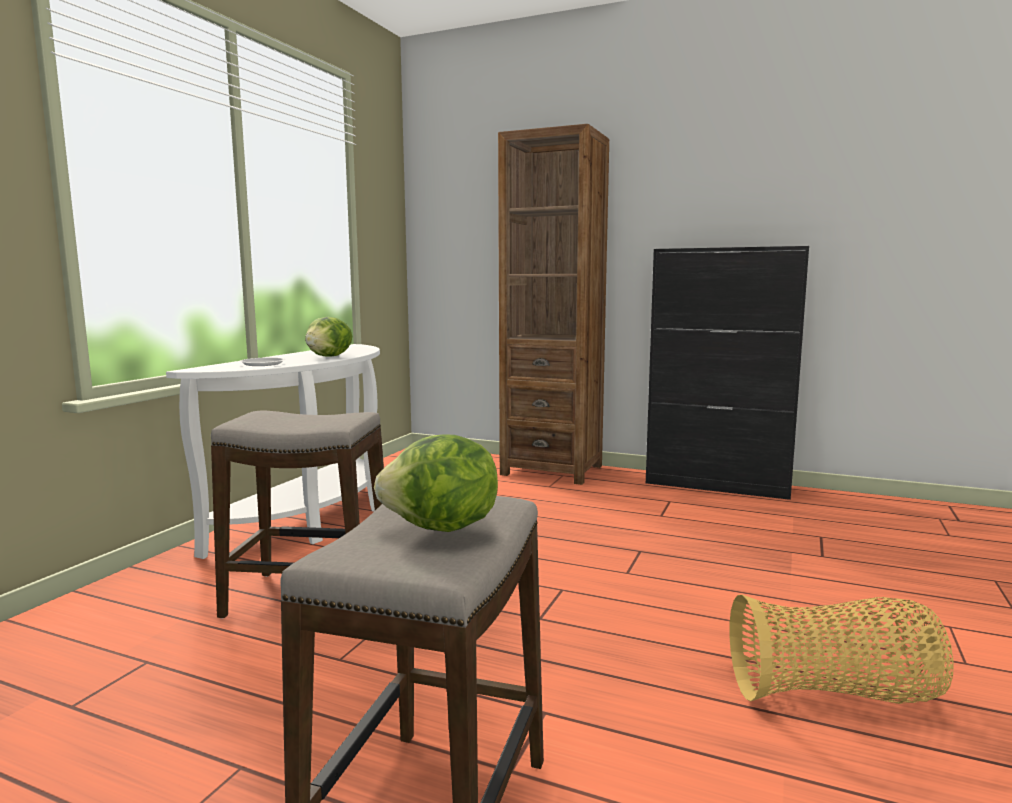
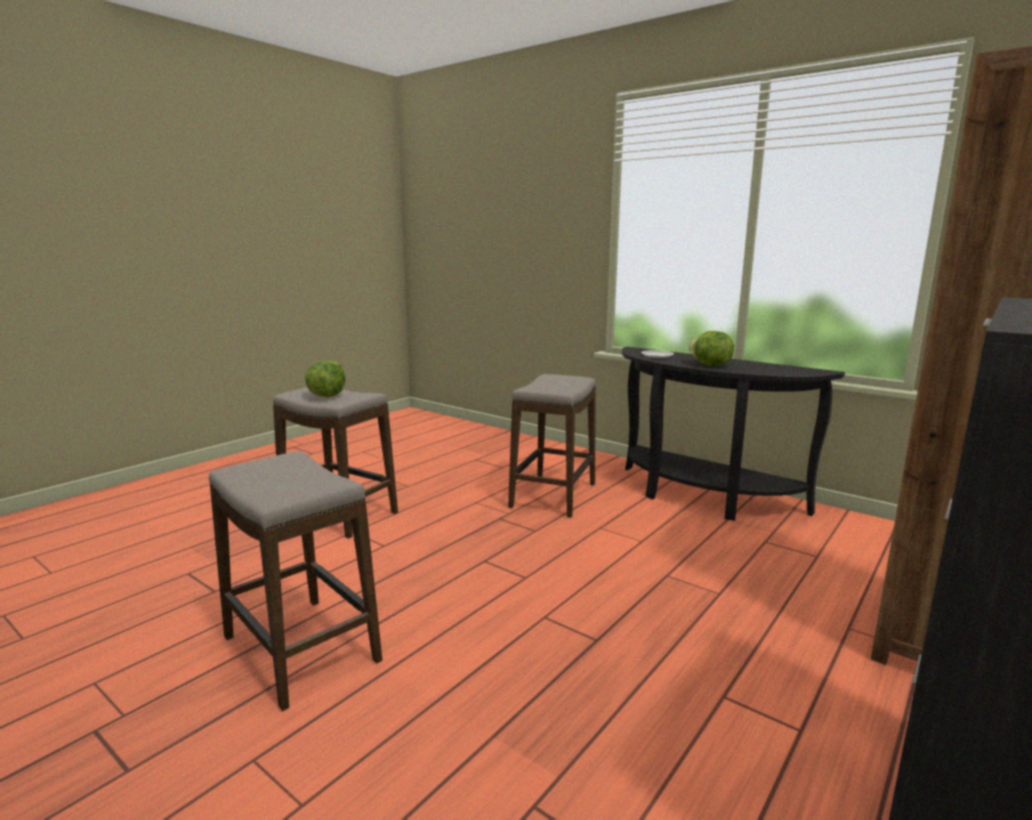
camera: 105 degrees right, 5 degrees up
white console table [166,344,380,559] -> black console table [622,347,845,521]
basket [729,595,954,704] -> stool [209,451,382,711]

